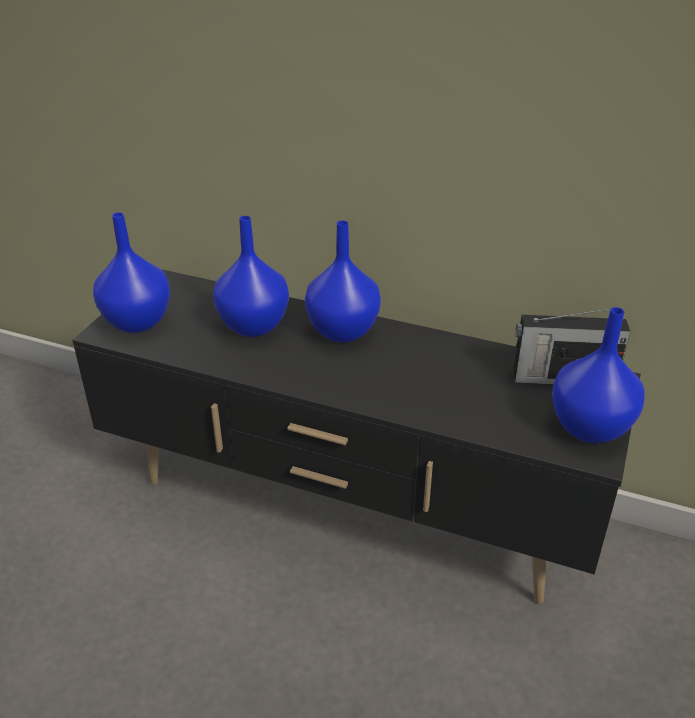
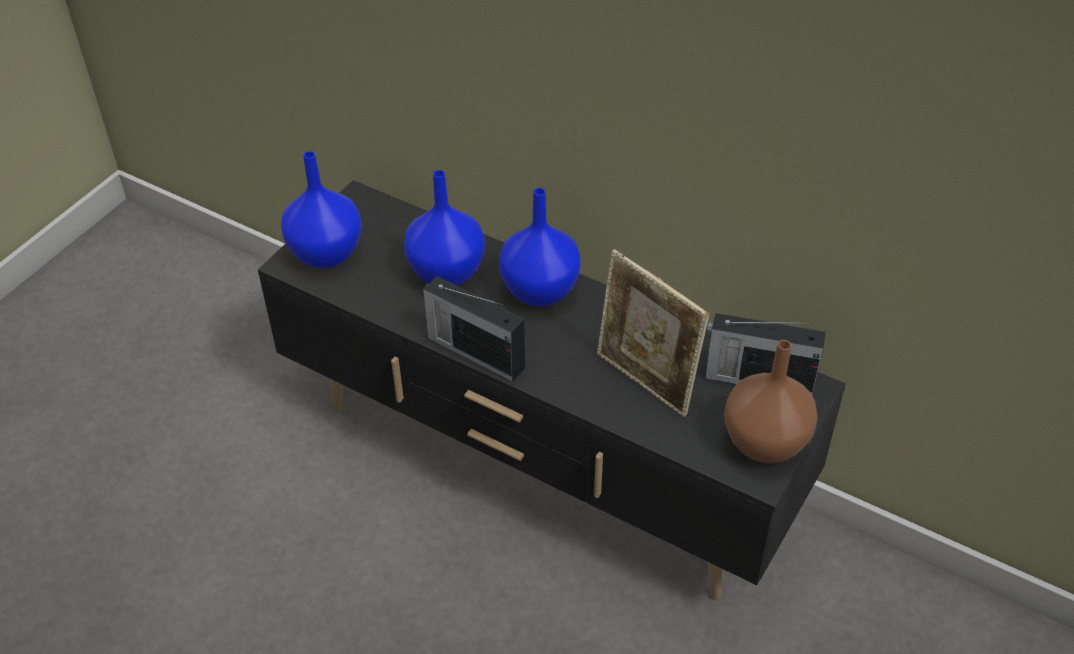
camera: 10 degrees right, 10 degrees up
blue vase [552,307,645,443] -> brown vase [724,340,818,463]
none -> radio [423,276,525,382]
none -> picture frame [597,249,709,417]

